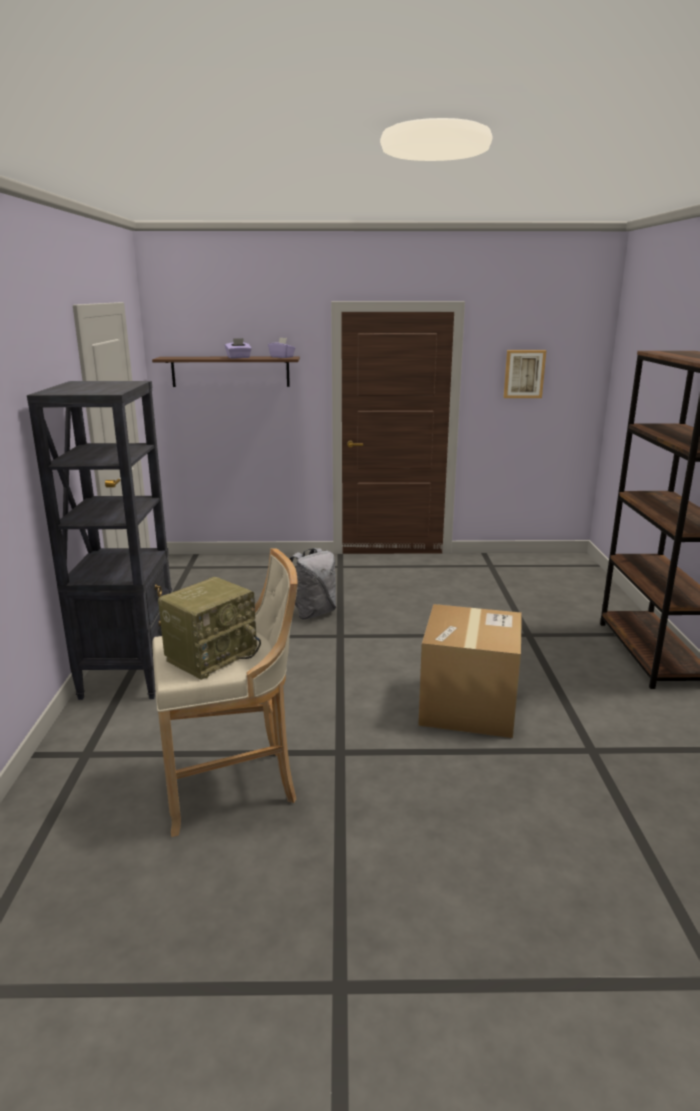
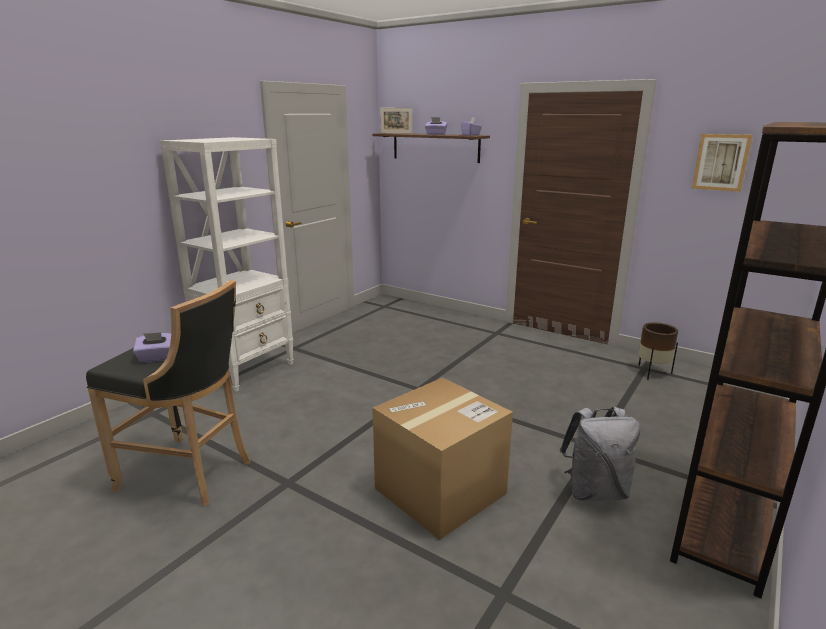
camera: 35 degrees right, 0 degrees up
black bookcase [27,381,172,700] -> white bookcase [160,137,294,392]
beige stool [152,548,298,837] -> black stool [86,280,250,507]
radio [158,577,261,680] -> purple tissue box [133,332,171,363]
grey backpack [289,548,336,619] -> grey backpack moved to [560,406,640,501]
none -> picture frame [380,108,412,134]
none -> brown planter [638,322,678,380]

